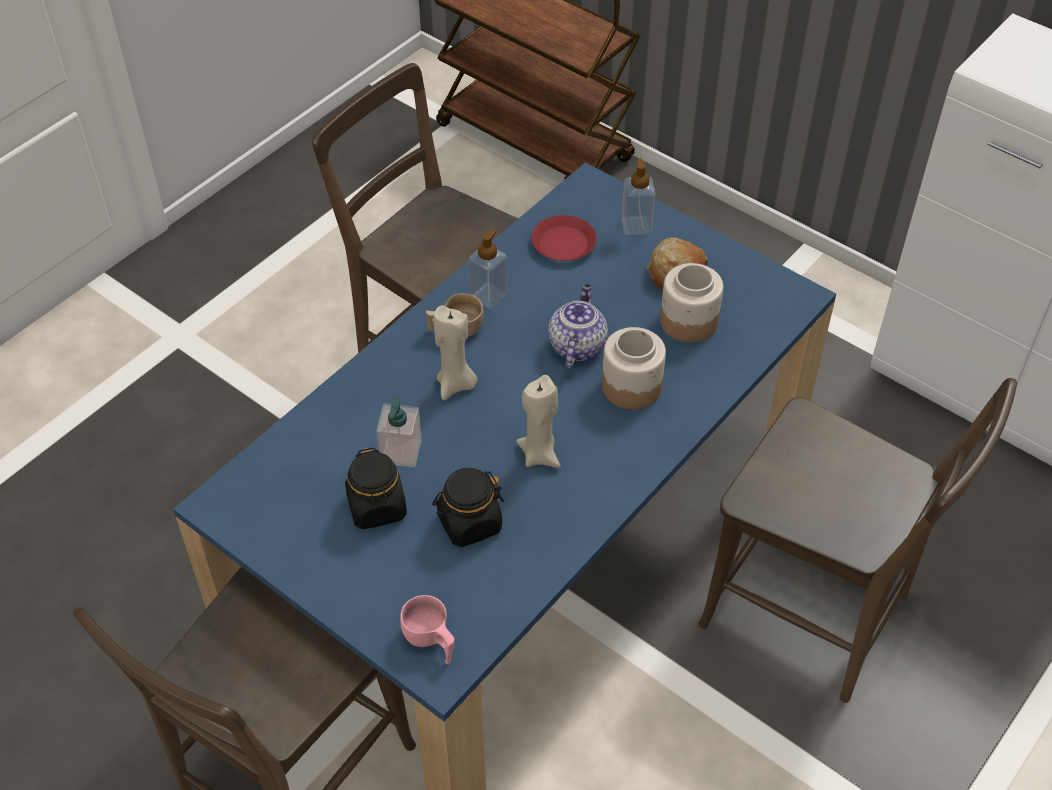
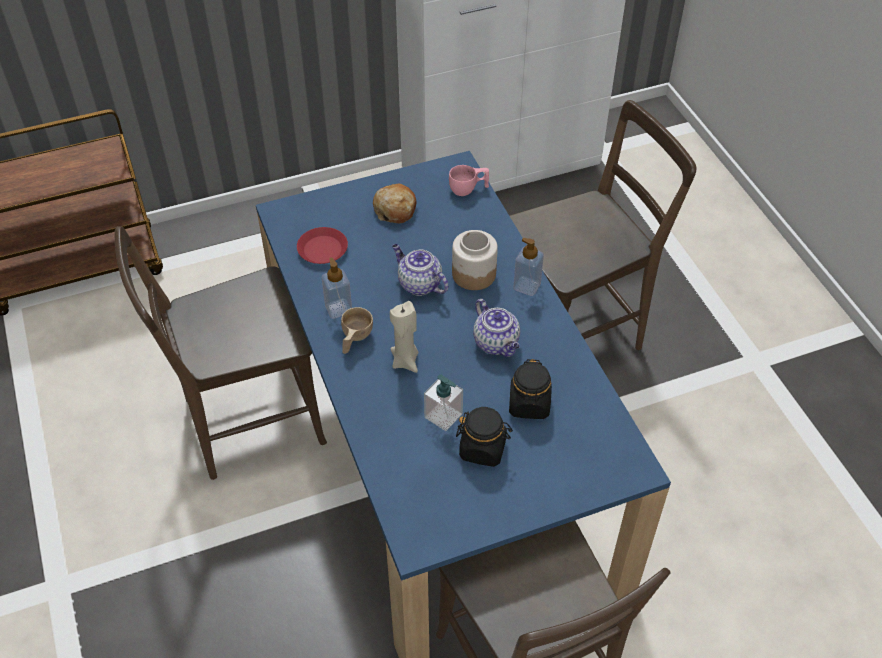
camera: 60 degrees left, 0 degrees up
pink cup [400,595,454,665] -> pink cup moved to [449,165,489,196]
beige candle [517,375,561,468] -> teapot [473,299,520,357]
soap dispenser [622,158,655,235] -> soap dispenser moved to [513,238,544,296]
jar [660,263,723,343] -> none

